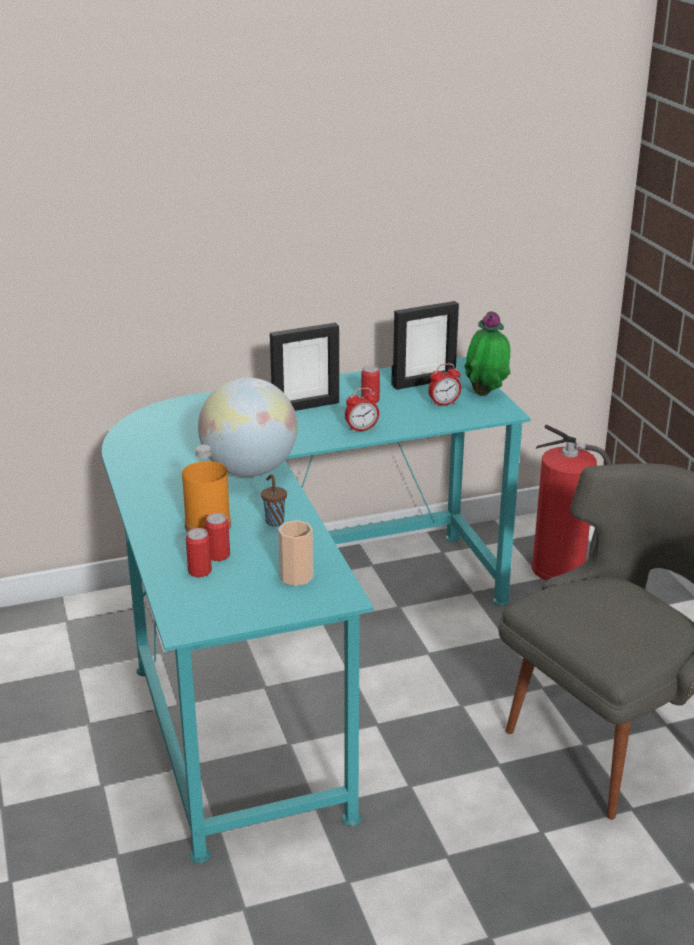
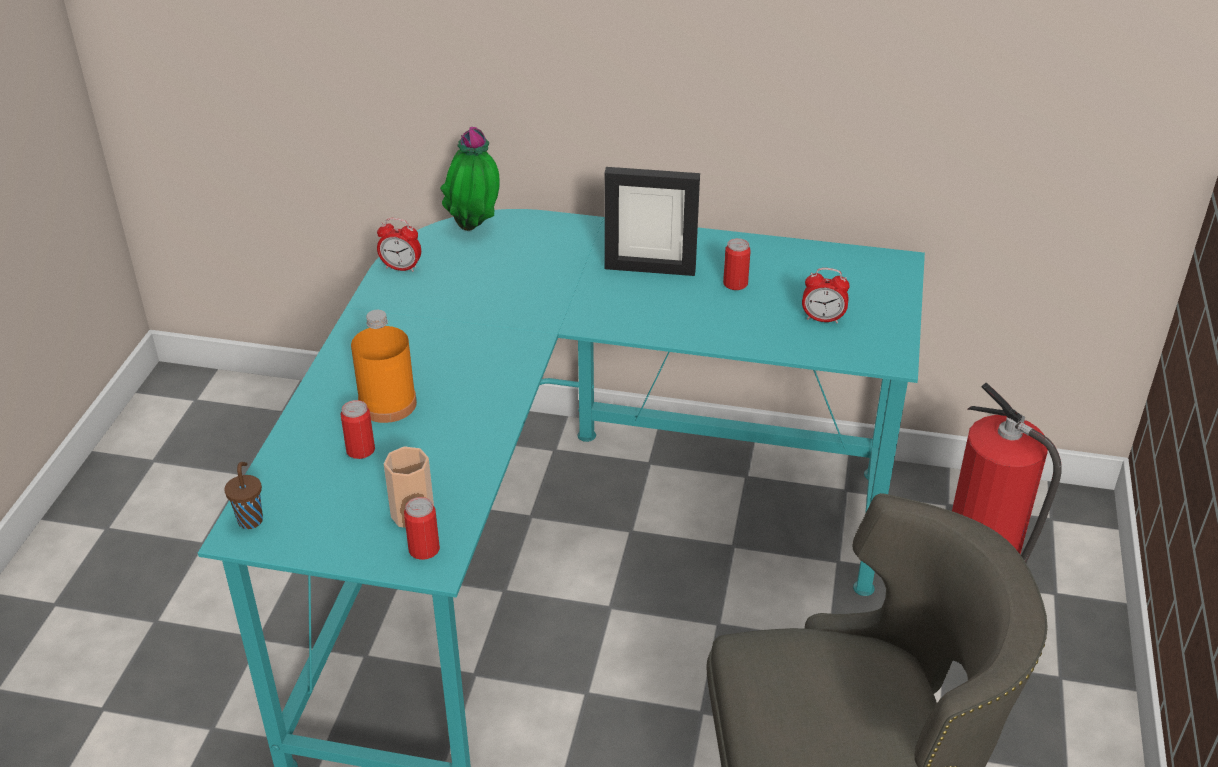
camera: 30 degrees right, 10 degrees up
can [186,528,212,577] -> can moved to [404,497,440,560]
globe [198,377,297,477] -> none
brown cup [261,474,287,526] -> brown cup moved to [224,462,263,529]
alarm clock [345,388,379,432] -> alarm clock moved to [377,218,421,272]
picture frame [391,301,459,390] -> none
potted plant [464,311,511,396] -> potted plant moved to [440,127,500,231]

